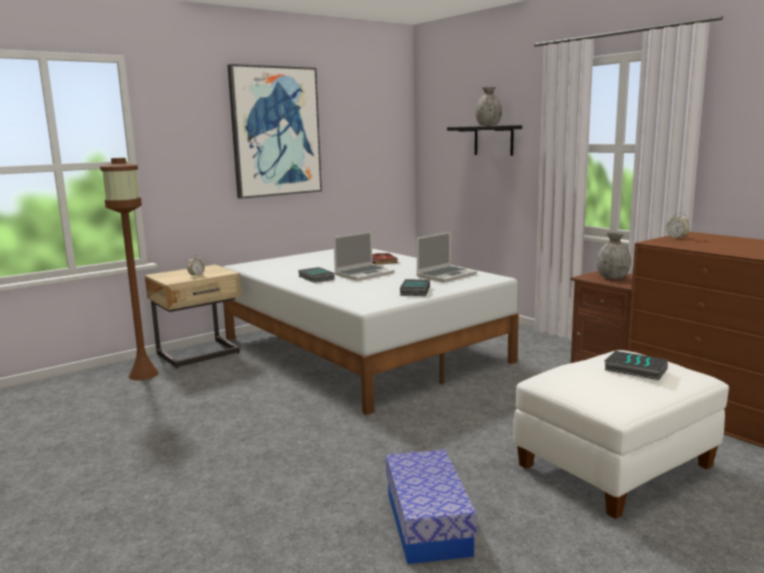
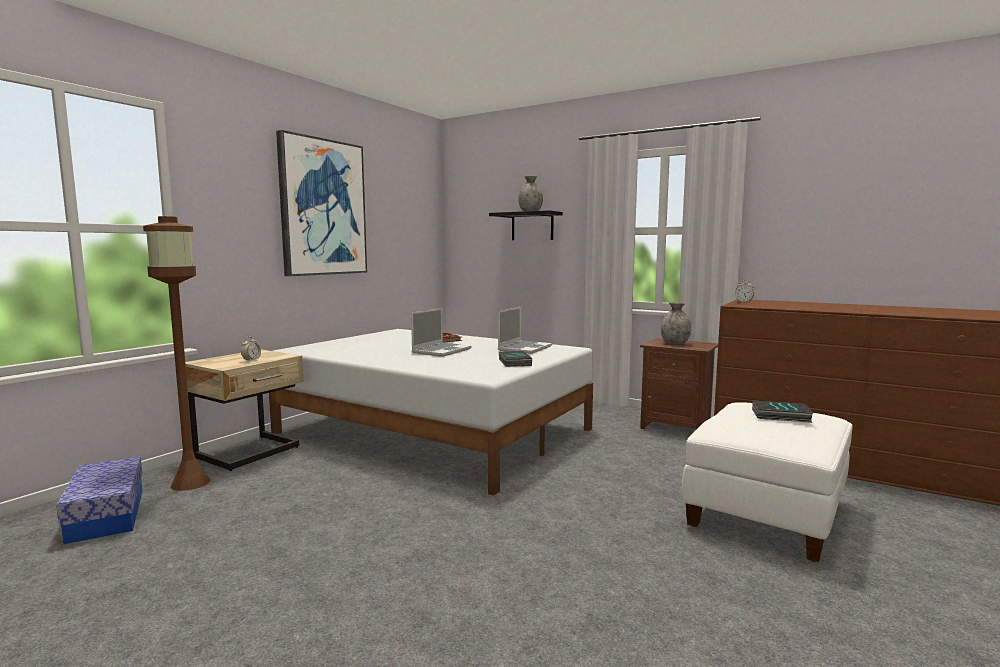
camera: 20 degrees left, 5 degrees down
book [298,267,335,283] -> none
storage box [386,449,477,564] -> storage box moved to [56,457,143,544]

